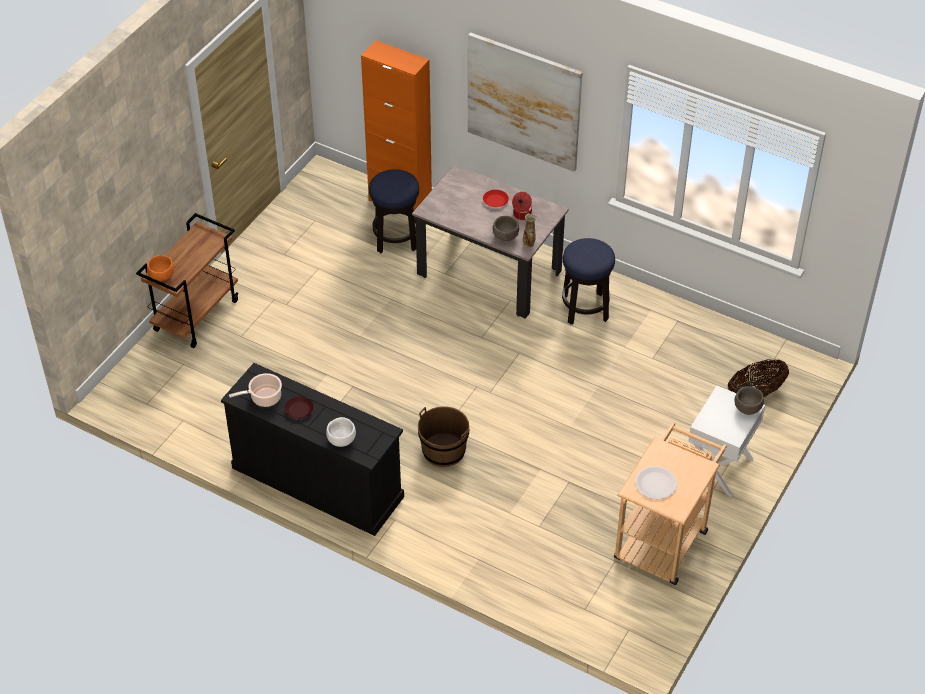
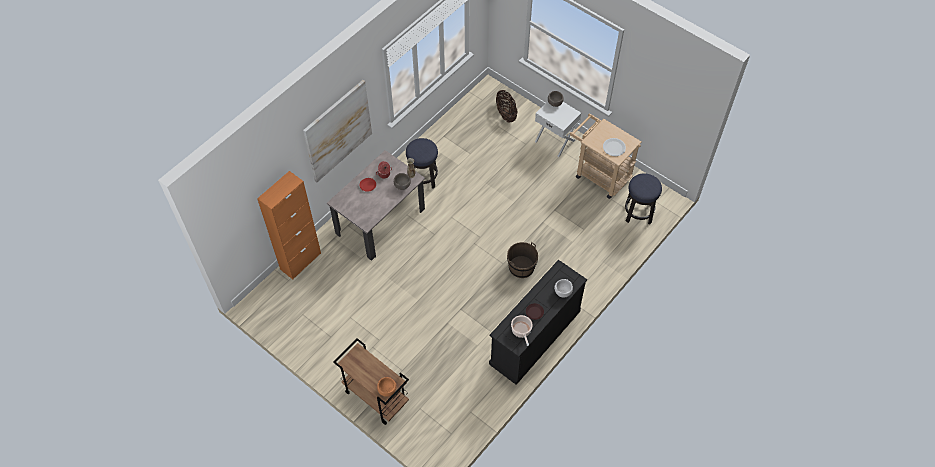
camera: 80 degrees left, 10 degrees up
stool [369,169,419,253] -> stool moved to [625,173,662,225]

